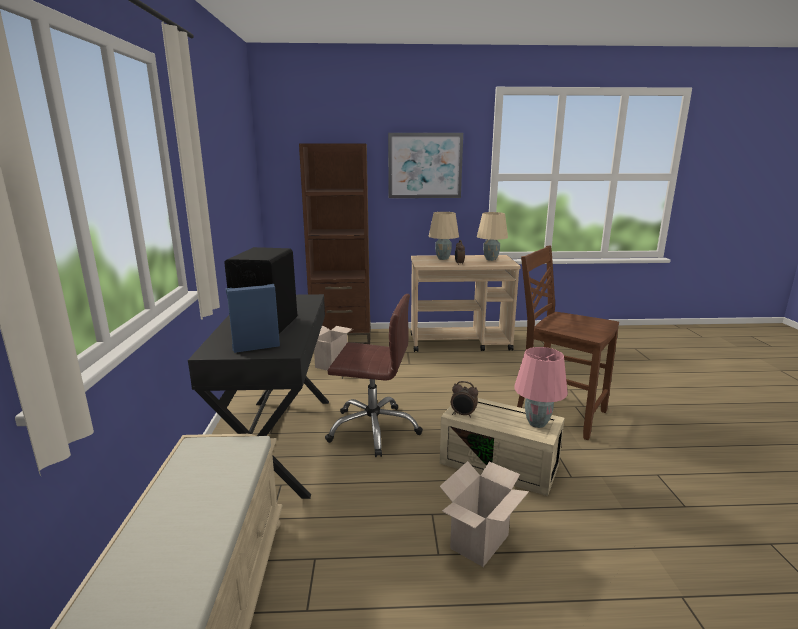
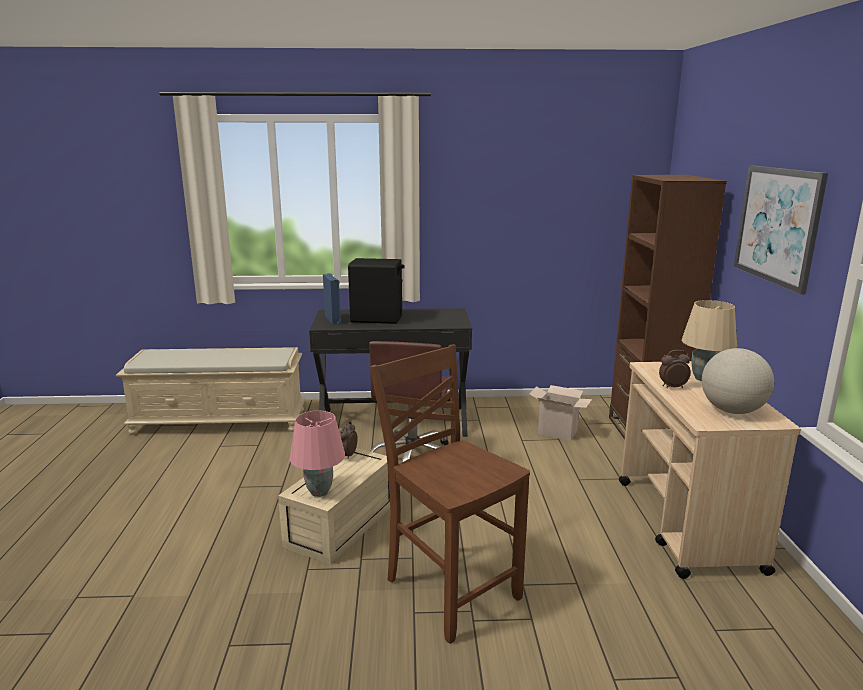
camera: 90 degrees right, 0 degrees up
cardboard box [439,461,529,567] -> none
beige table lamp [477,212,508,261] -> globe [702,348,774,414]
brown chair [517,246,619,440] -> brown chair turned 75 degrees counterclockwise [370,345,530,644]

